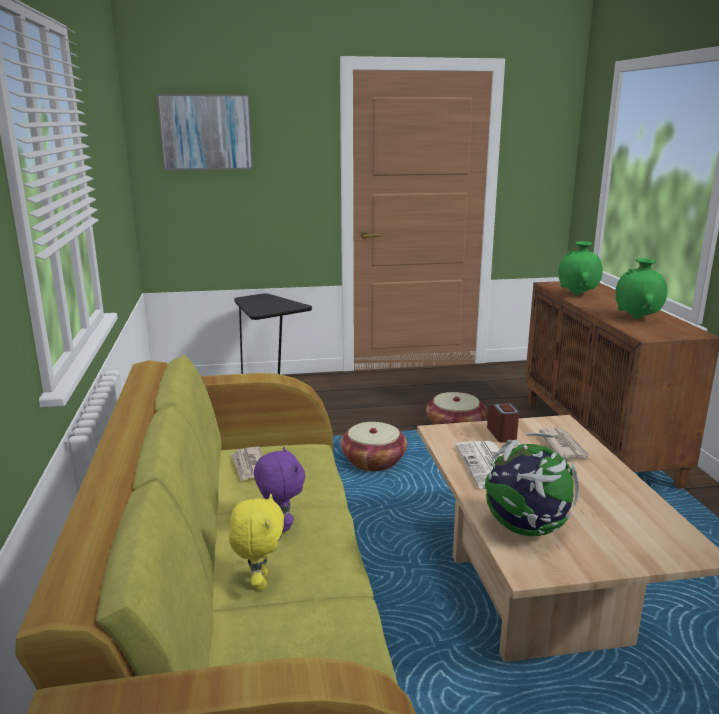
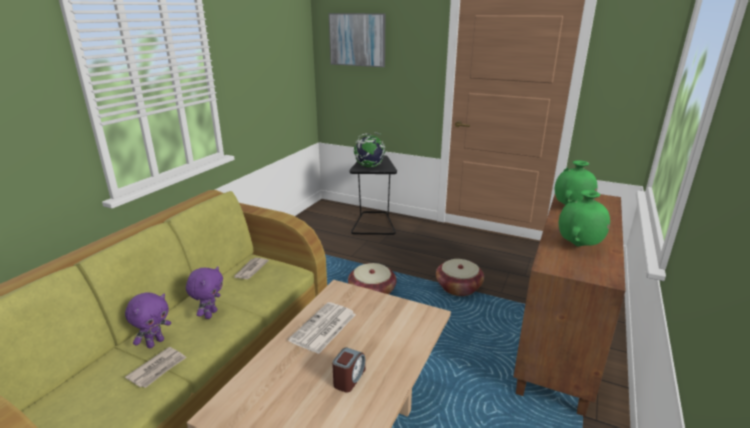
camera: 35 degrees right, 5 degrees up
yellow plush toy [229,494,284,590] -> purple plush toy [125,293,171,348]
globe [483,433,579,536] -> globe moved to [354,132,385,167]
alarm clock [487,404,519,443] -> alarm clock moved to [332,347,365,393]
newspaper [539,428,592,459] -> newspaper moved to [125,347,187,388]

